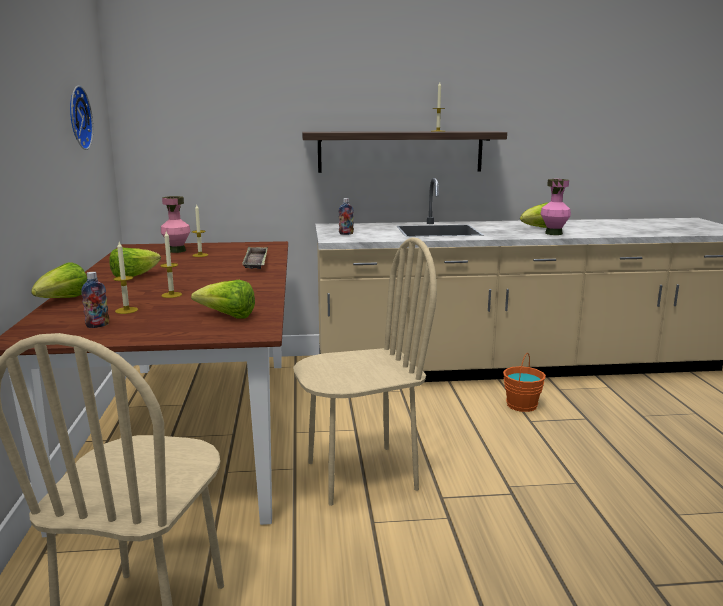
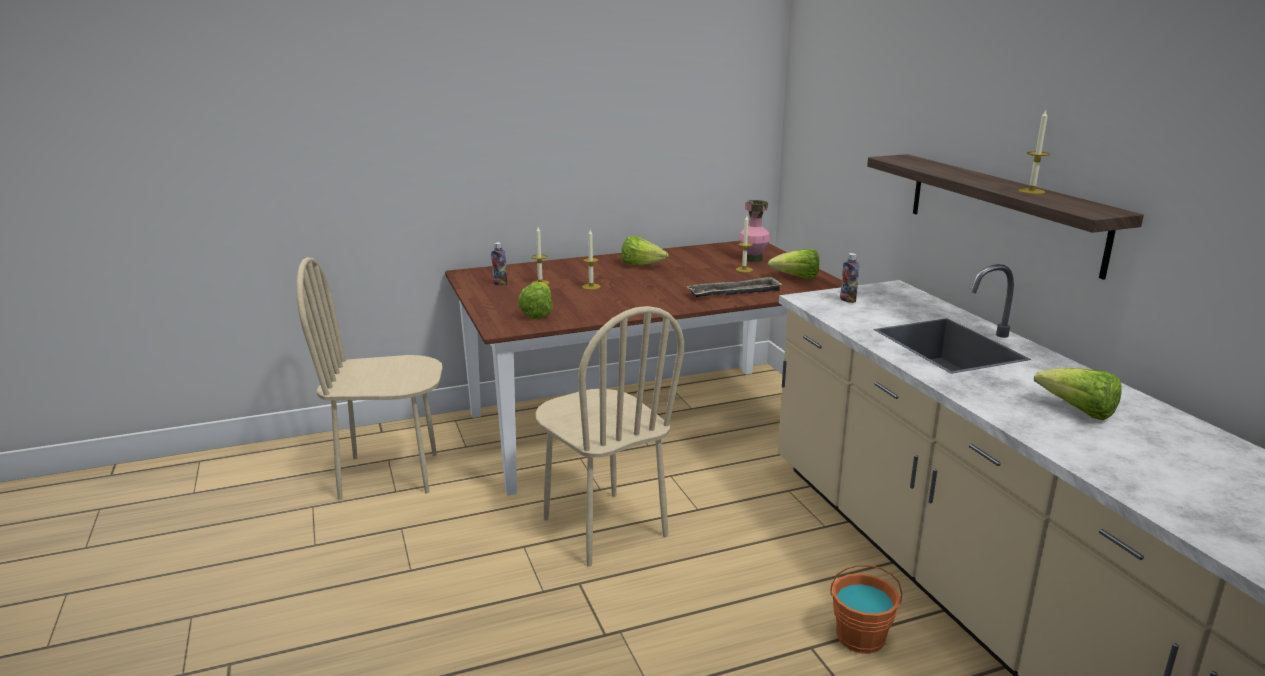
camera: 75 degrees right, 5 degrees up
lettuce [31,263,87,298] -> lettuce moved to [768,249,819,279]
wall clock [70,86,93,150] -> none
pink vase [541,179,571,235] -> none

